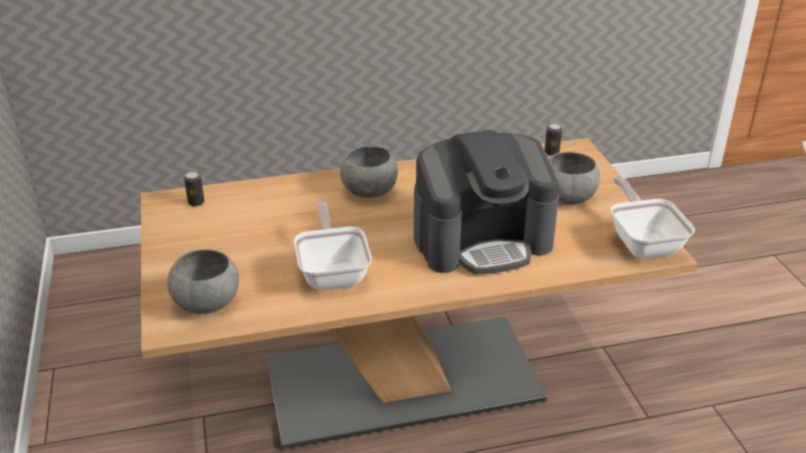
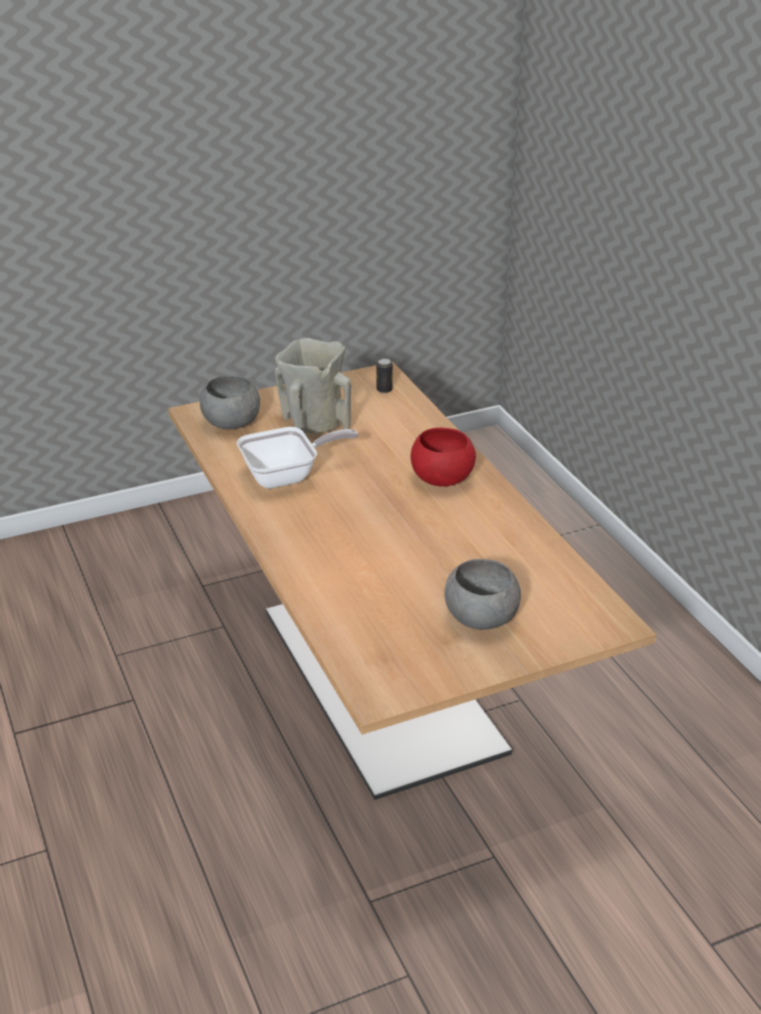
camera: 80 degrees right, 0 degrees up
grey bowl [340,146,398,198] -> red bowl [411,428,476,487]
coffee machine [414,130,559,275] -> none
can [545,124,562,156] -> none
frying pan [610,177,695,259] -> none
none -> beige vase [275,338,351,433]

